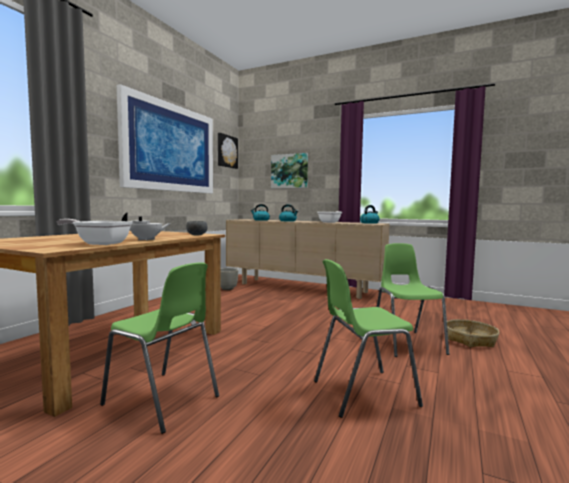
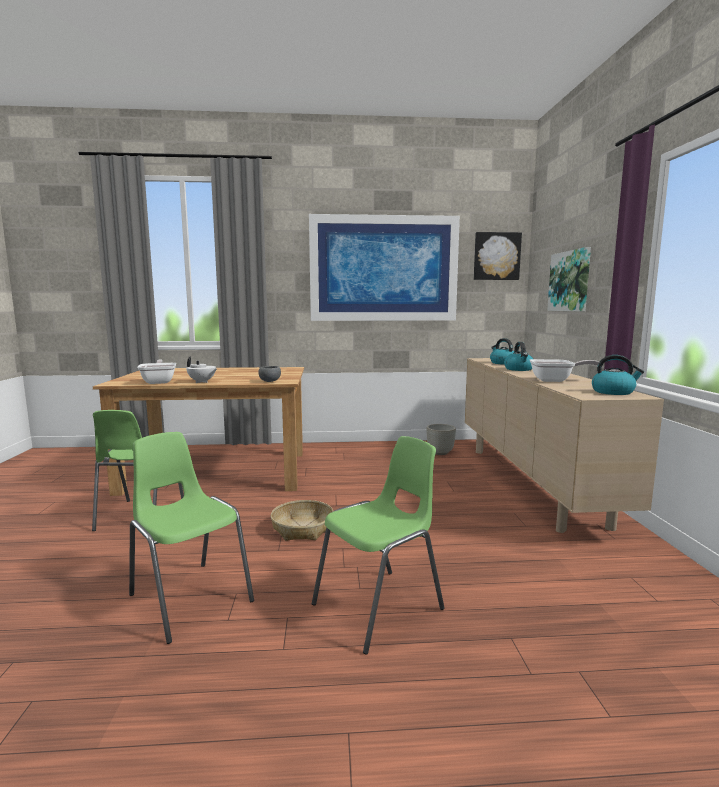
camera: 60 degrees right, 5 degrees up
basket [447,319,500,347] -> basket moved to [270,500,333,541]

